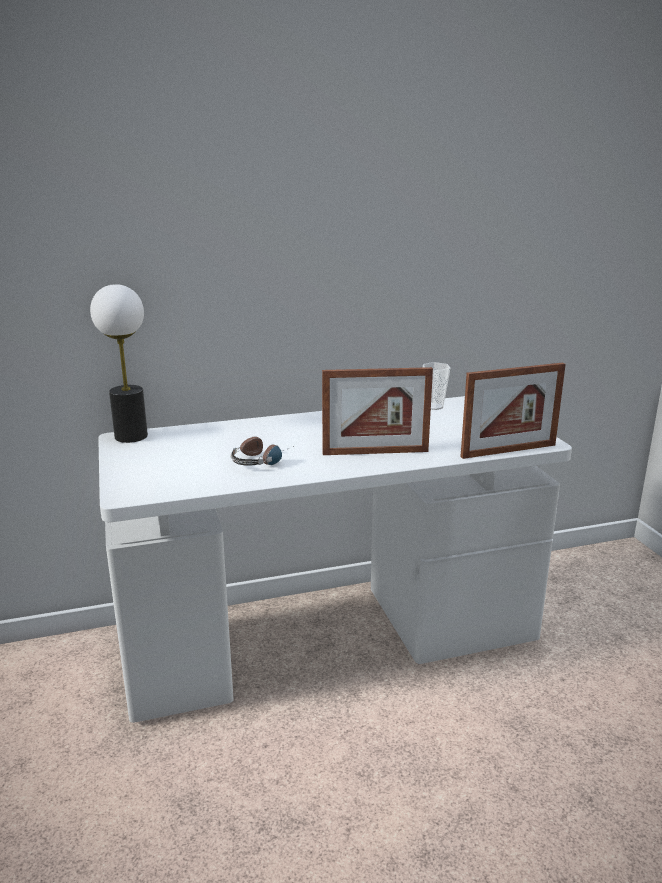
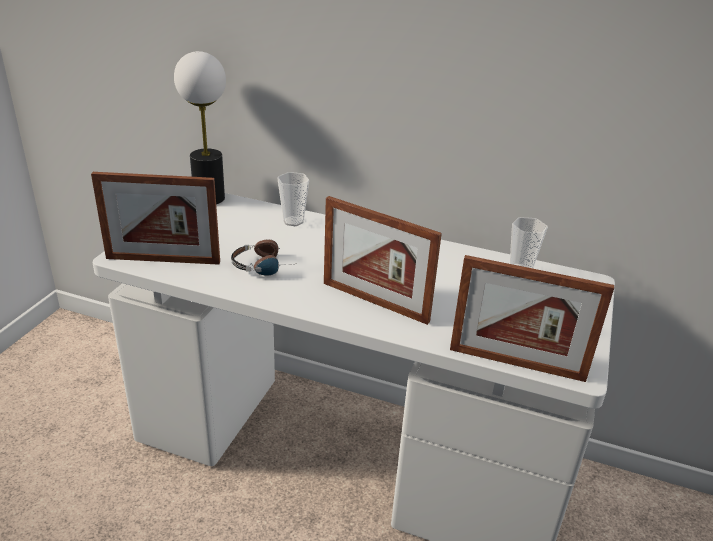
camera: 35 degrees right, 10 degrees up
none -> picture frame [91,172,220,265]
none -> cup [277,172,309,226]

